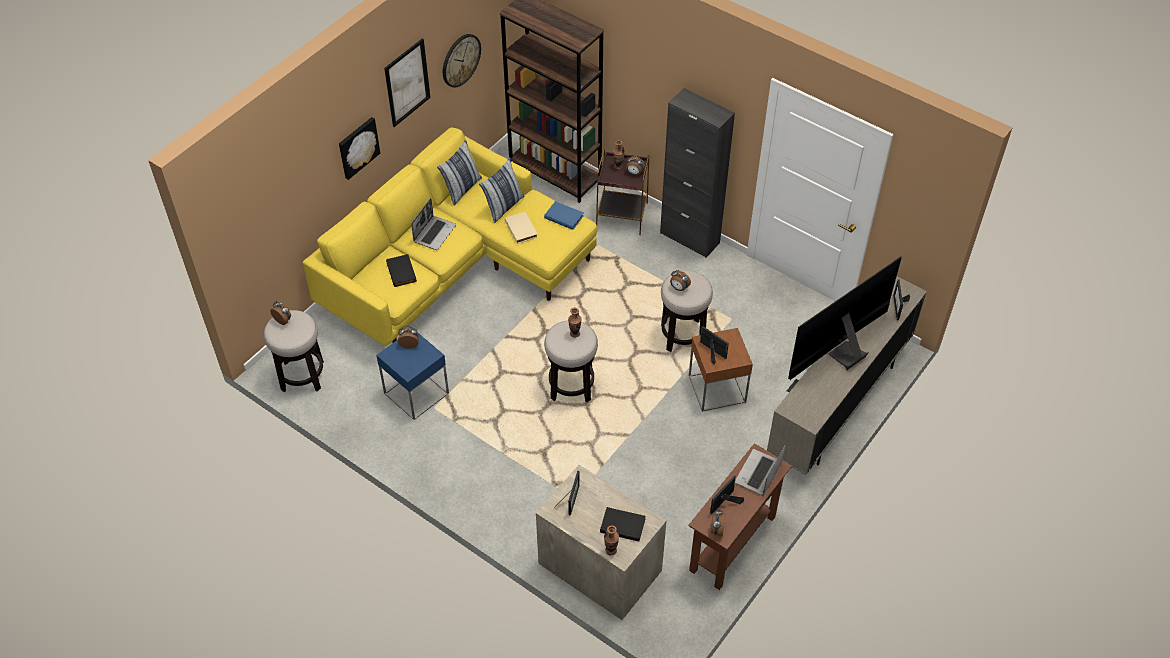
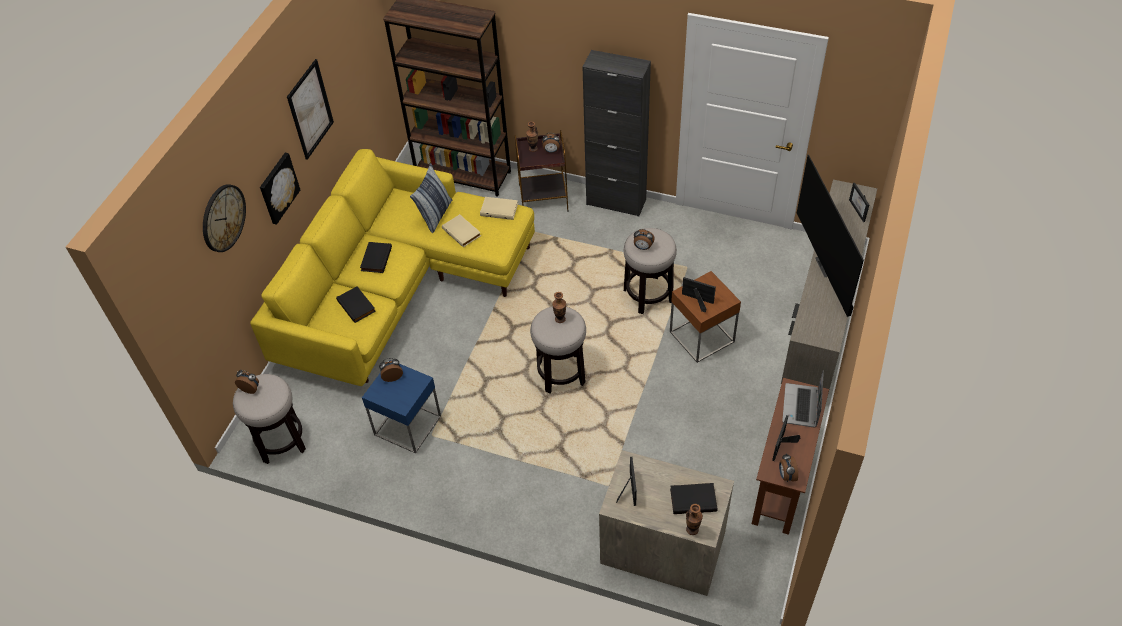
camera: 15 degrees left, 0 degrees up
laptop [411,198,456,250] -> black book [360,242,392,273]
pillow [437,139,482,205] -> none
wall clock [443,34,481,88] -> wall clock moved to [203,184,246,252]
blue book [544,201,584,230] -> beige book [480,197,518,220]
television [788,256,902,380] -> television turned 45 degrees counterclockwise [797,155,864,317]

